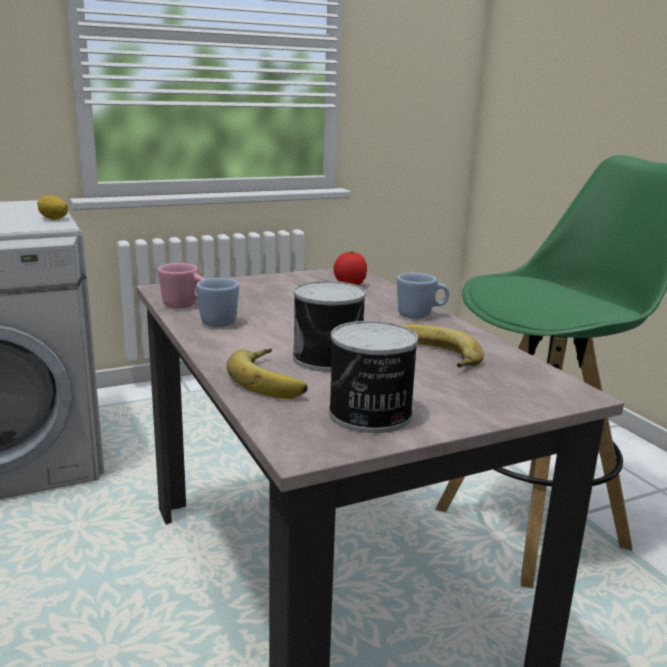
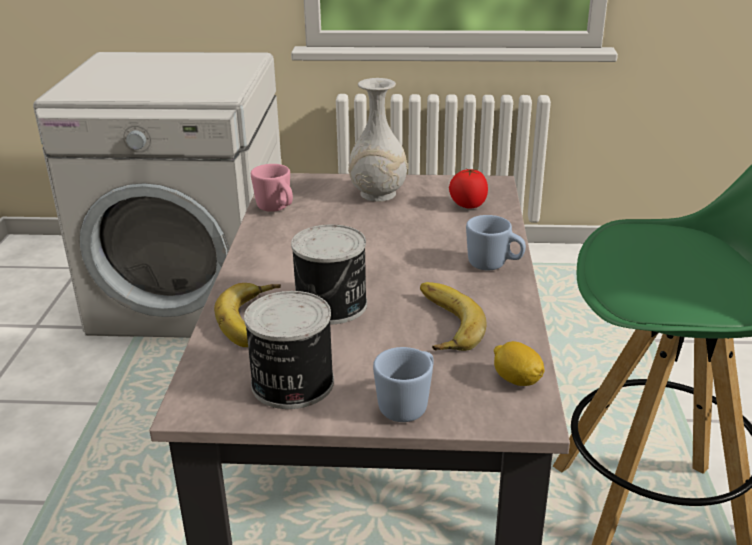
camera: 30 degrees right, 10 degrees up
lemon [37,195,68,220] -> lemon moved to [494,341,544,386]
blue mug [196,278,239,327] -> blue mug moved to [373,347,434,422]
none -> white vase [348,78,407,202]

